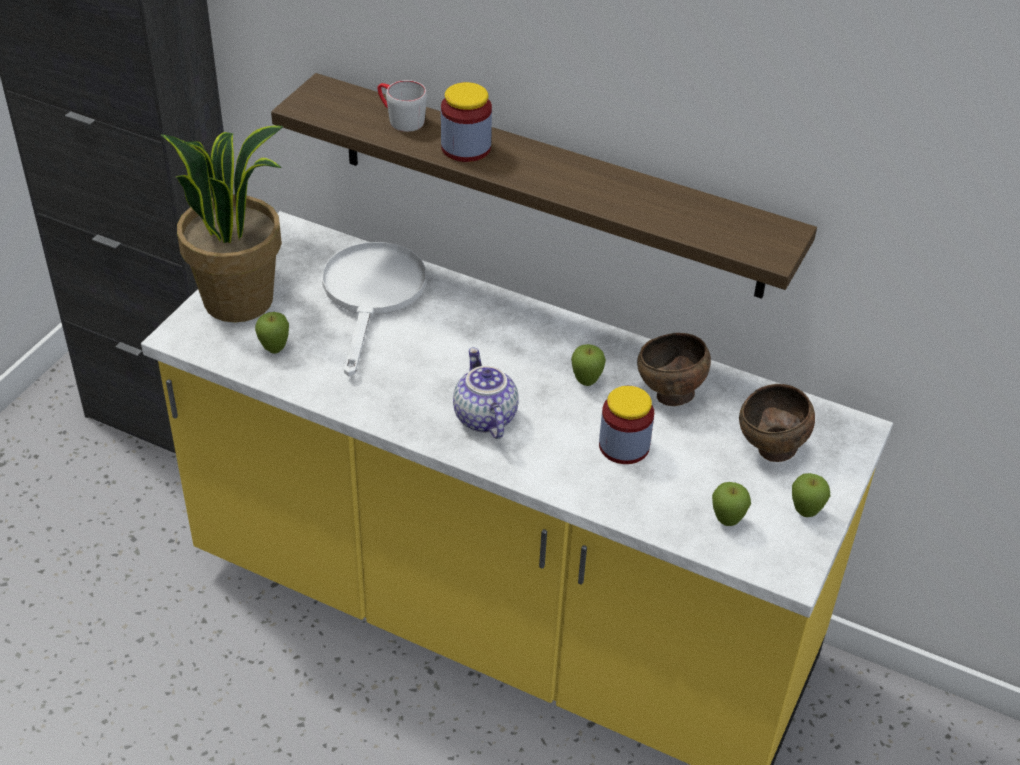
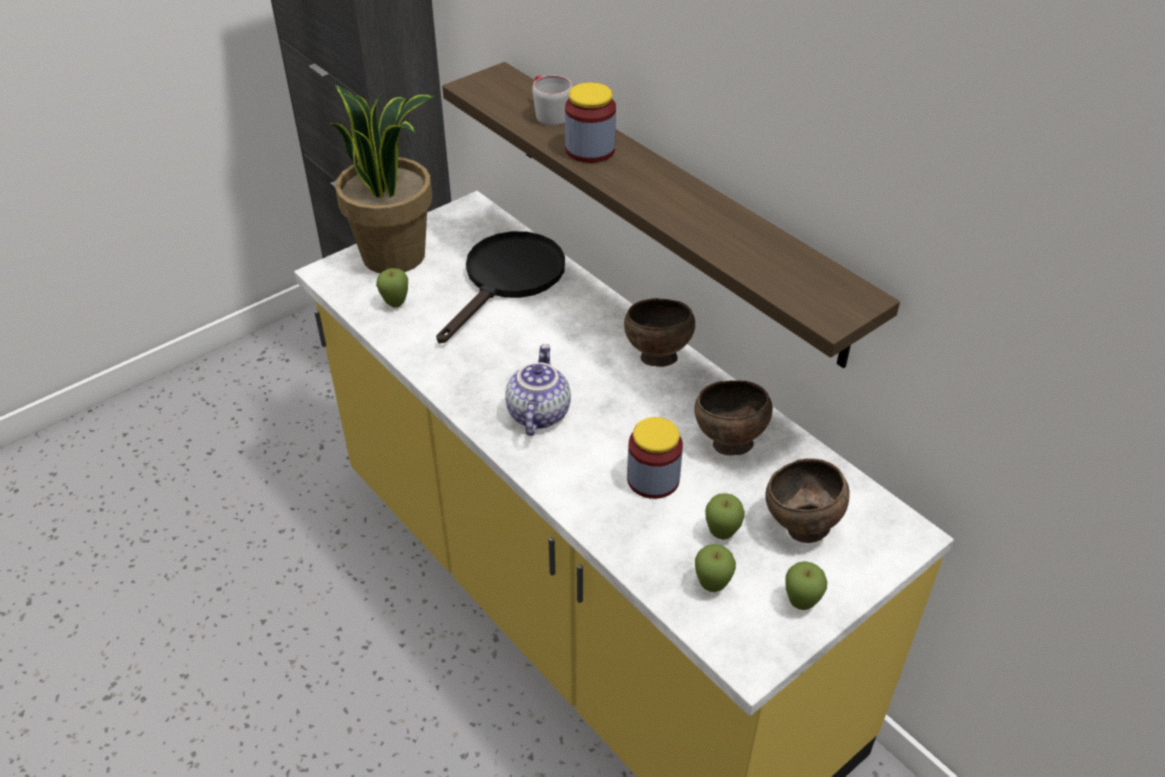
camera: 25 degrees right, 0 degrees up
white frying pan [322,242,426,377] -> black frying pan [436,231,565,343]
apple [571,344,606,386] -> apple moved to [705,493,745,540]
none -> brown bowl [624,298,695,367]

